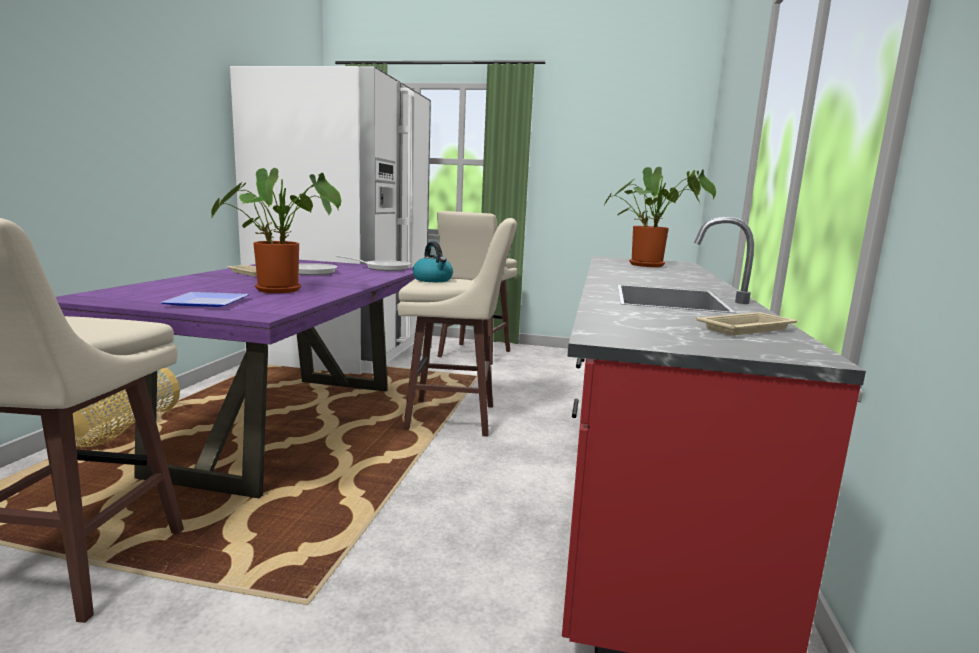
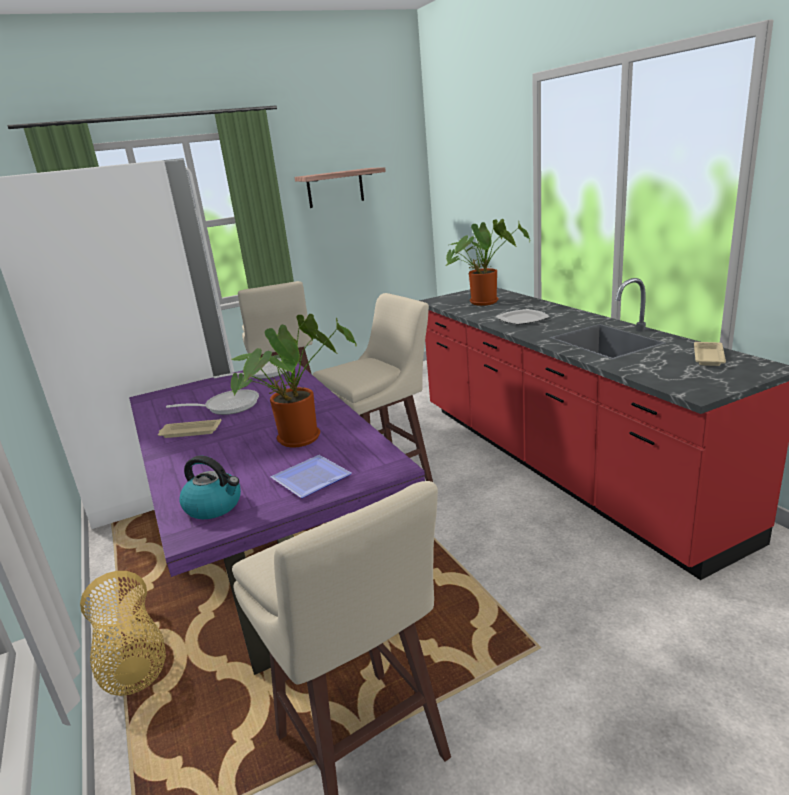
camera: 35 degrees left, 10 degrees up
kettle [413,242,453,282] -> kettle moved to [179,455,241,519]
none -> shelf [294,167,386,208]
none -> plate [497,309,550,325]

